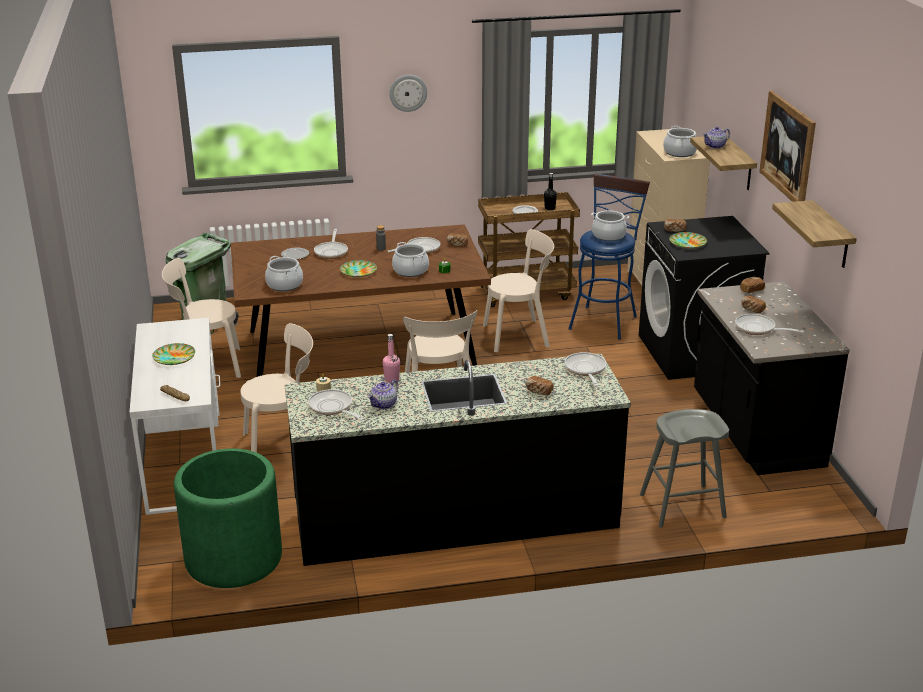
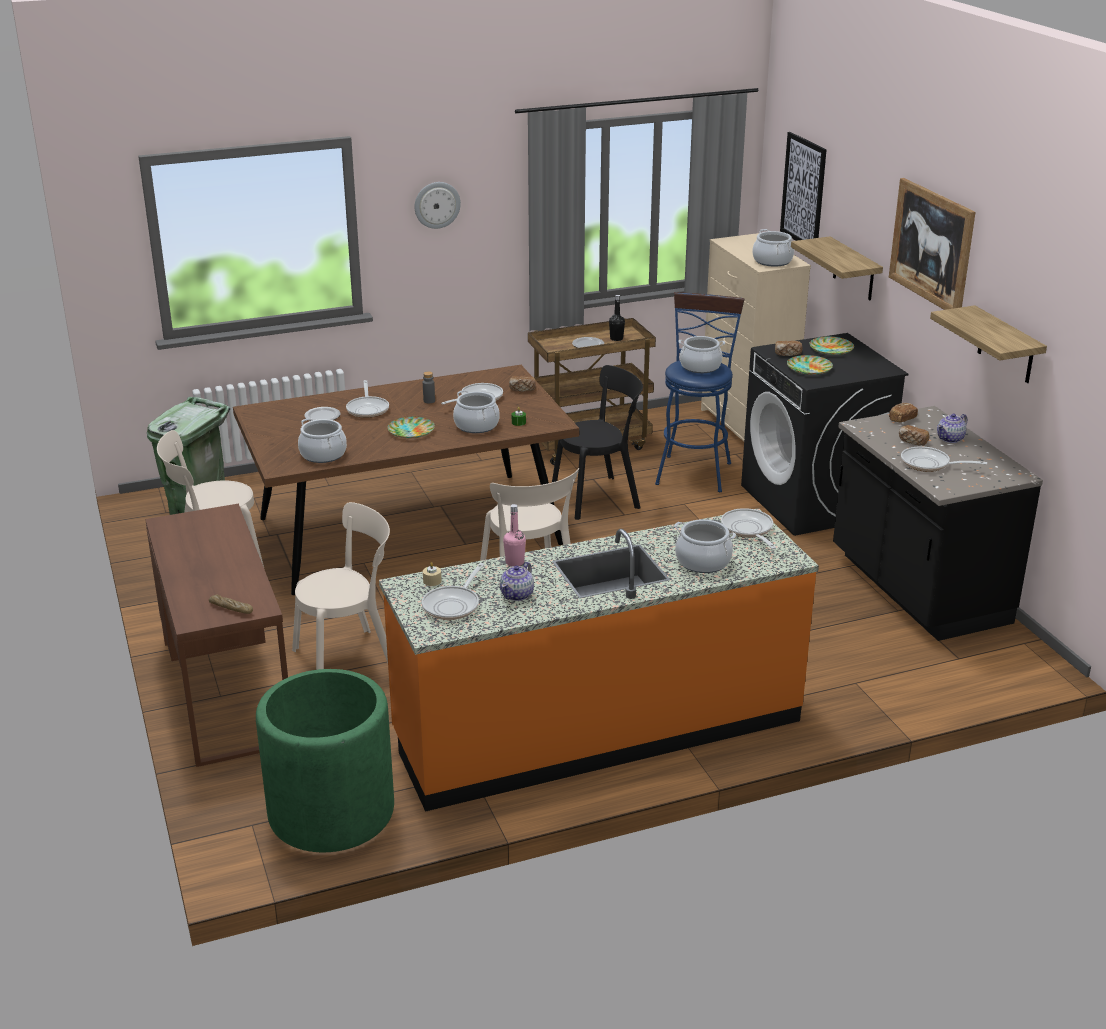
camera: 10 degrees left, 0 degrees up
white desk [129,318,220,515] -> brown desk [145,504,288,767]
plate [152,343,195,365] -> plate moved to [810,337,854,355]
black counter [284,353,631,566] -> orange counter [379,508,819,812]
frying pan [308,389,364,421] -> frying pan turned 105 degrees counterclockwise [422,563,484,620]
beige chair [483,229,554,352] -> black chair [552,365,643,520]
bread [526,376,554,396] -> cooking pot [674,519,736,573]
grey stool [640,409,729,528] -> none
teapot [703,127,730,149] -> teapot moved to [937,414,967,443]
none -> picture [780,132,827,241]

